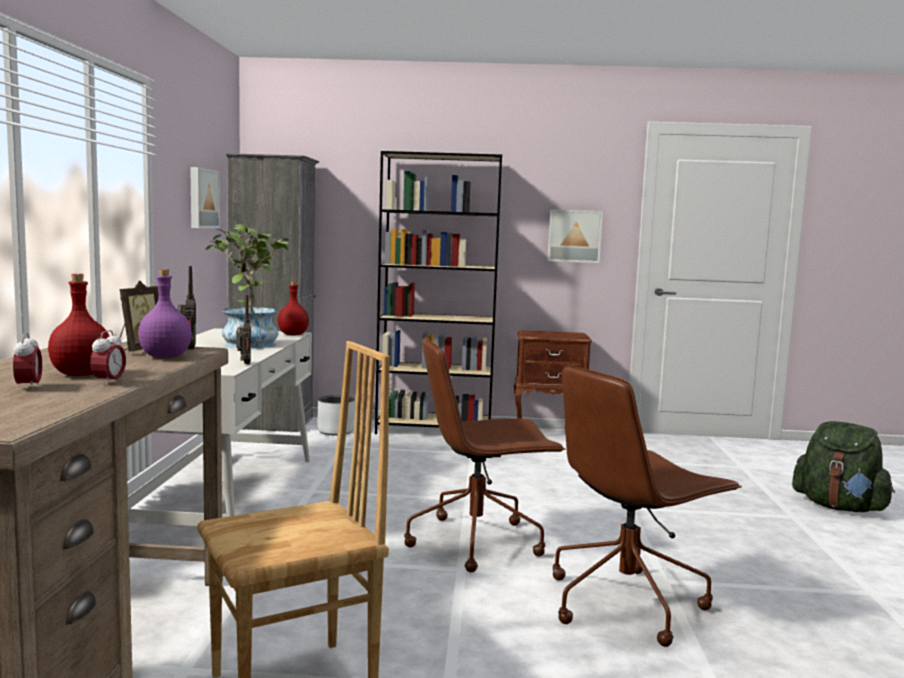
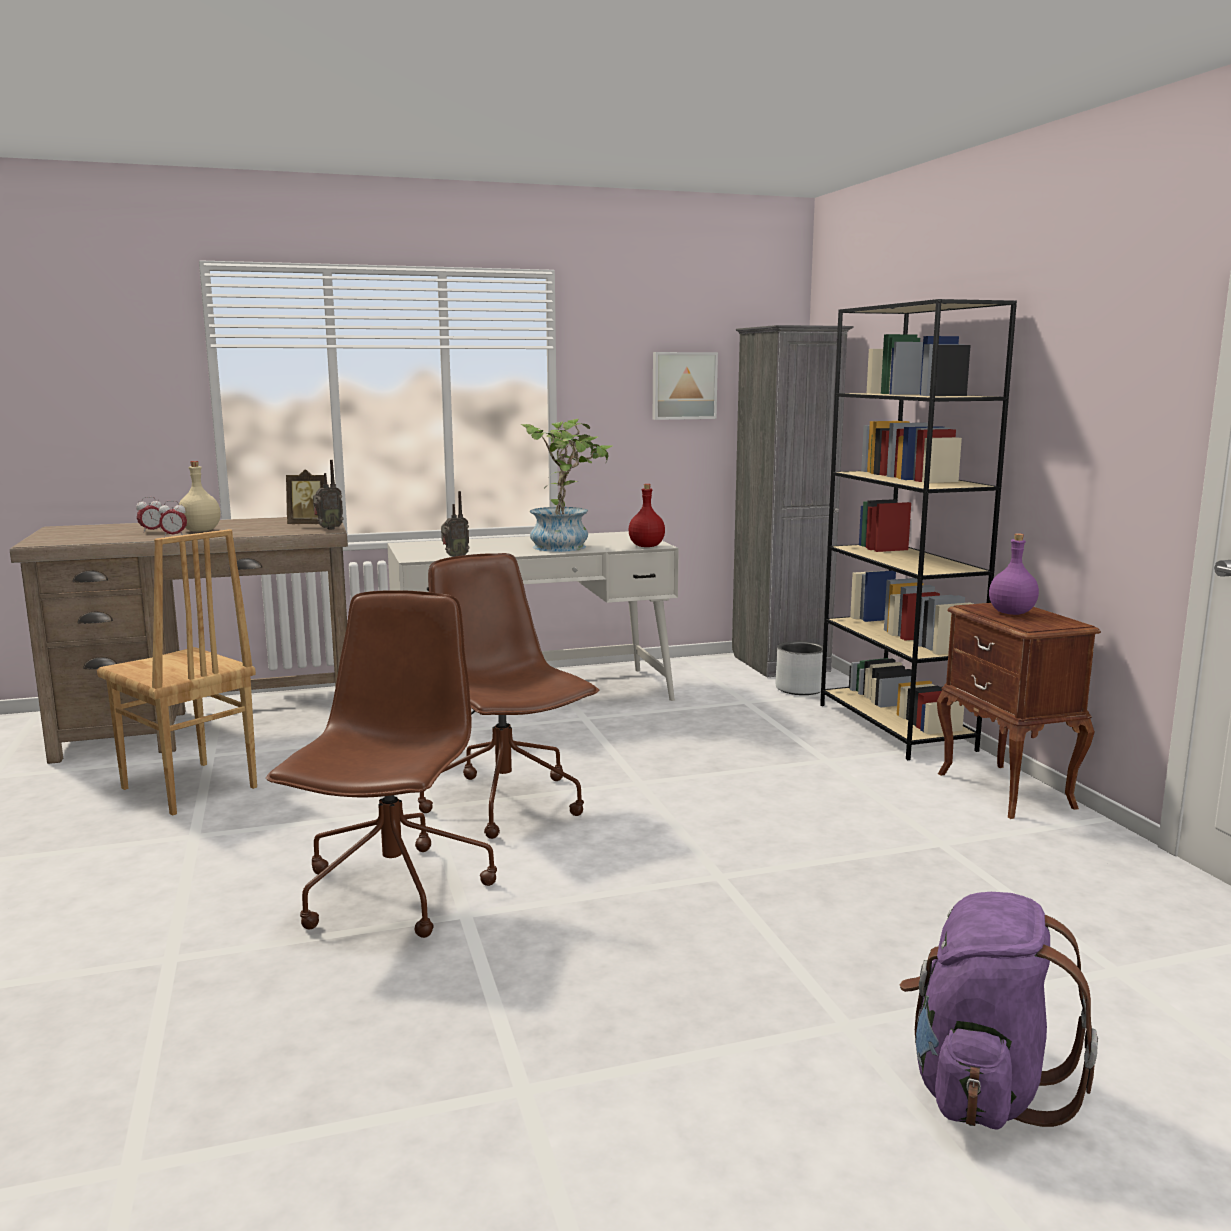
camera: 70 degrees right, 5 degrees up
red bottle [48,274,110,376] -> beige bottle [179,461,221,532]
purple bottle [138,269,192,358] -> purple bottle moved to [989,533,1039,615]
picture [547,209,603,263] -> none
brown office chair [553,364,742,647] -> brown office chair turned 60 degrees clockwise [266,591,497,938]
green backpack [792,421,895,512] -> purple backpack [899,892,1098,1130]

